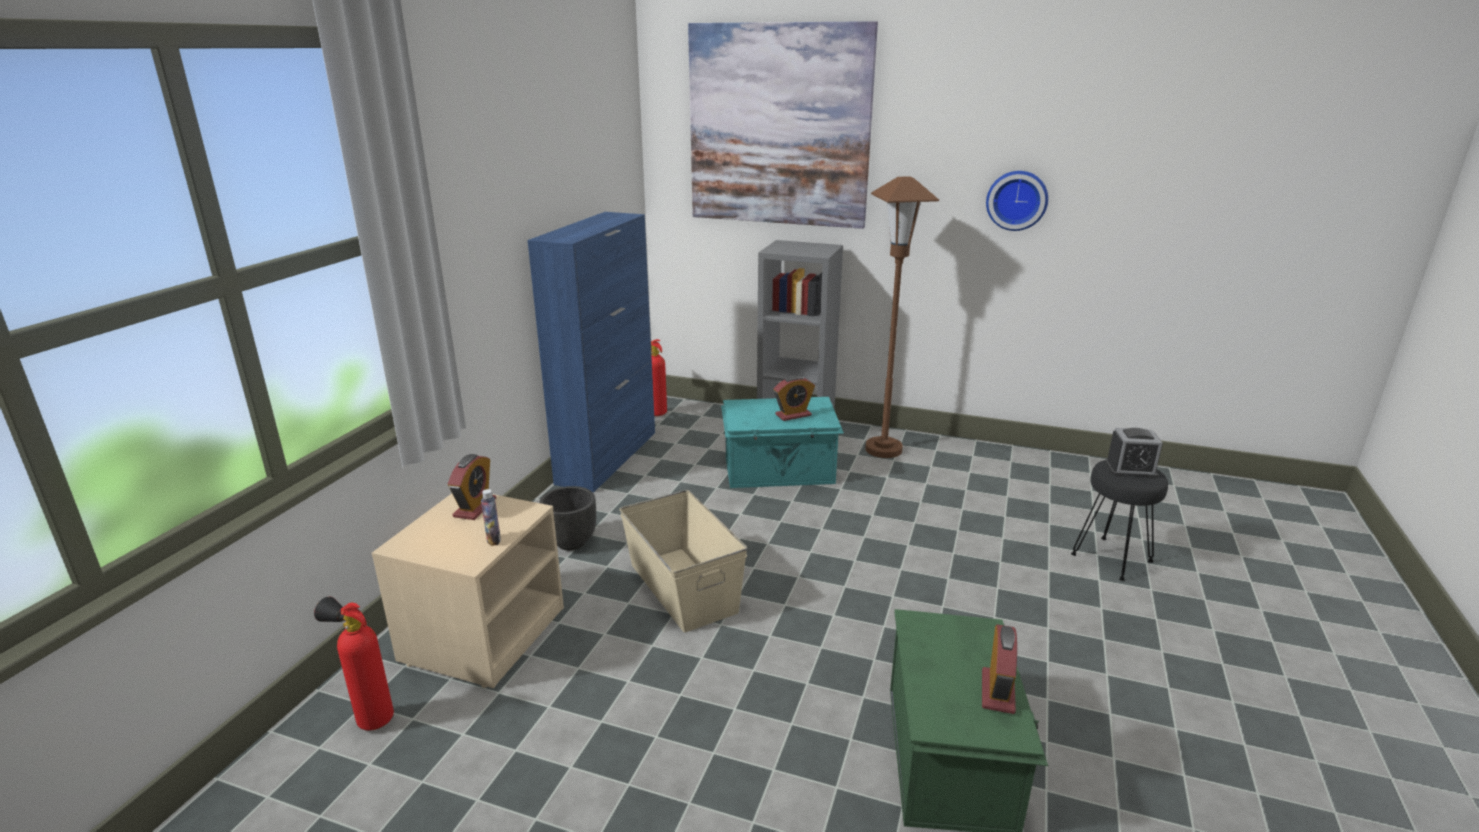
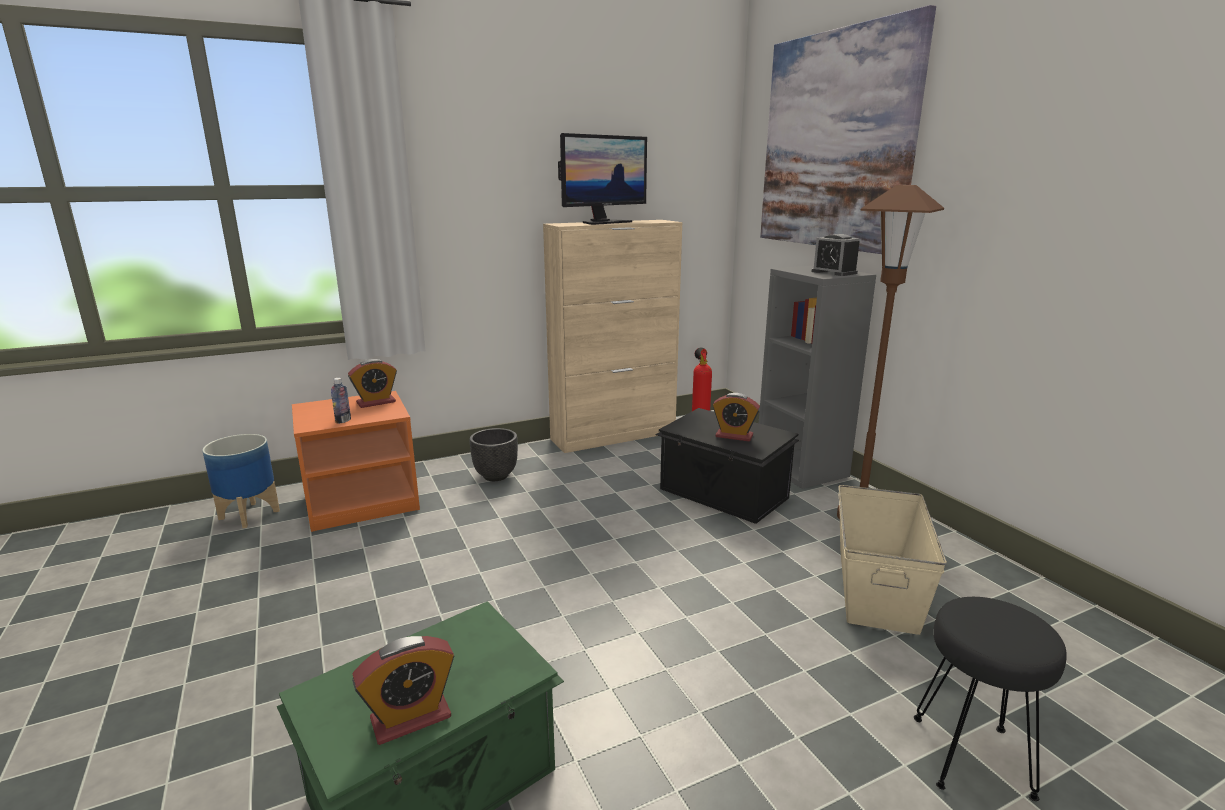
camera: 45 degrees right, 5 degrees down
fire extinguisher [314,597,394,731] -> planter [202,434,280,528]
beige nightstand [372,493,564,688] -> orange nightstand [292,391,420,532]
blue cabinet [527,212,655,492] -> beige cabinet [543,220,683,453]
beige storage box [619,490,748,632] -> beige storage box moved to [838,485,947,635]
turquoise storage box [721,397,844,488] -> black storage box [655,408,799,524]
wall clock [986,171,1048,231] -> none
alarm clock [1105,428,1163,479] -> alarm clock moved to [811,234,860,276]
none -> monitor [558,133,647,225]

